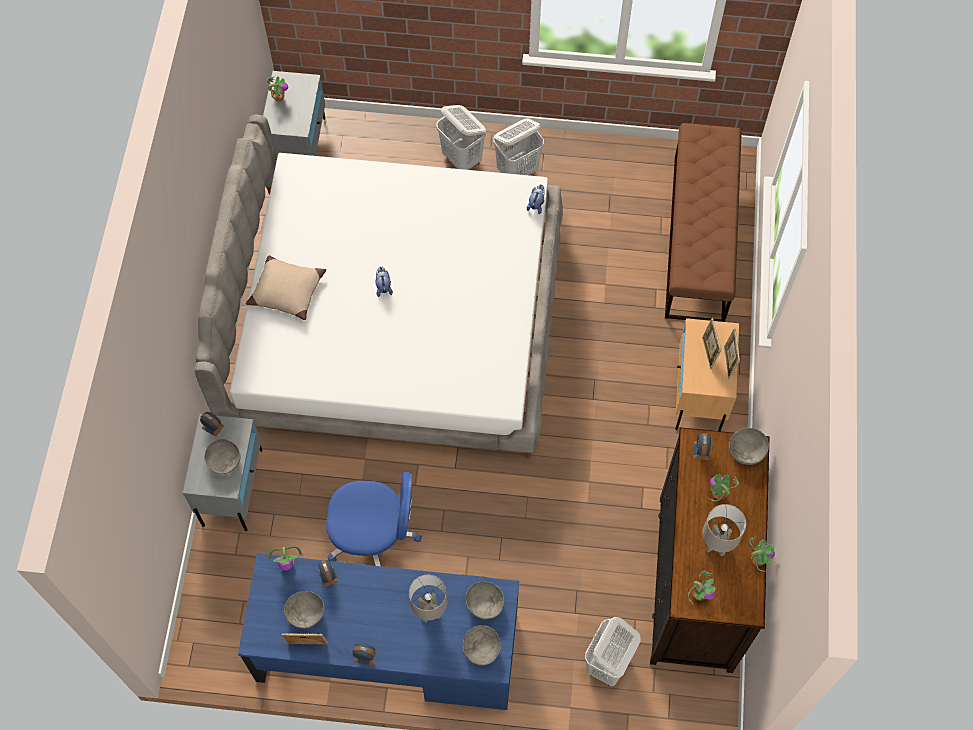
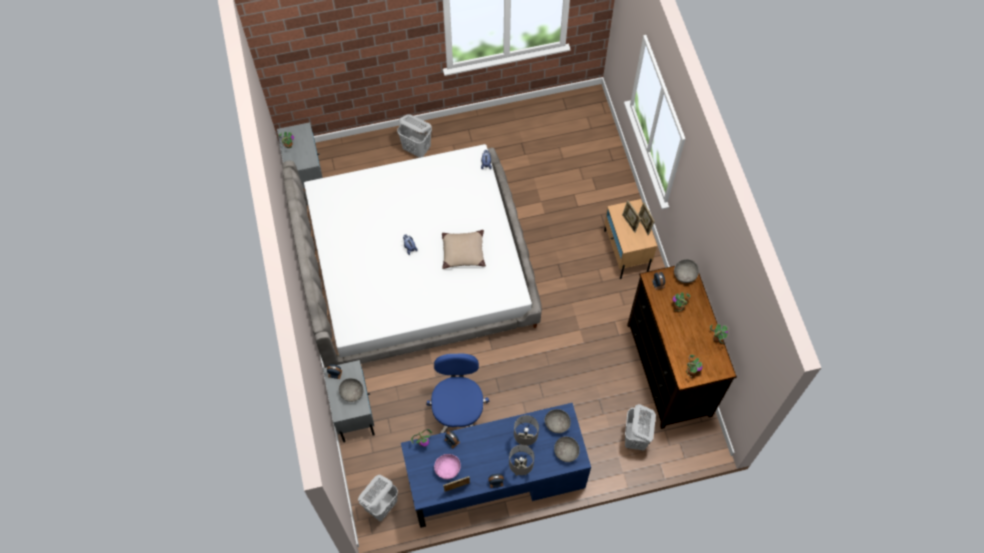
camera: 20 degrees left, 0 degrees up
beige pillow [246,256,326,320] -> beige pillow moved to [442,230,486,269]
grey bowl [284,591,324,629] -> pink bowl [434,454,461,479]
blue office chair [326,472,422,566] -> blue office chair turned 75 degrees counterclockwise [426,353,489,434]
white laundry basket [493,119,544,175] -> white laundry basket moved to [358,475,398,521]
brown bench [665,123,742,322] -> none
grey table lamp [703,504,746,556] -> grey table lamp moved to [509,445,534,476]

